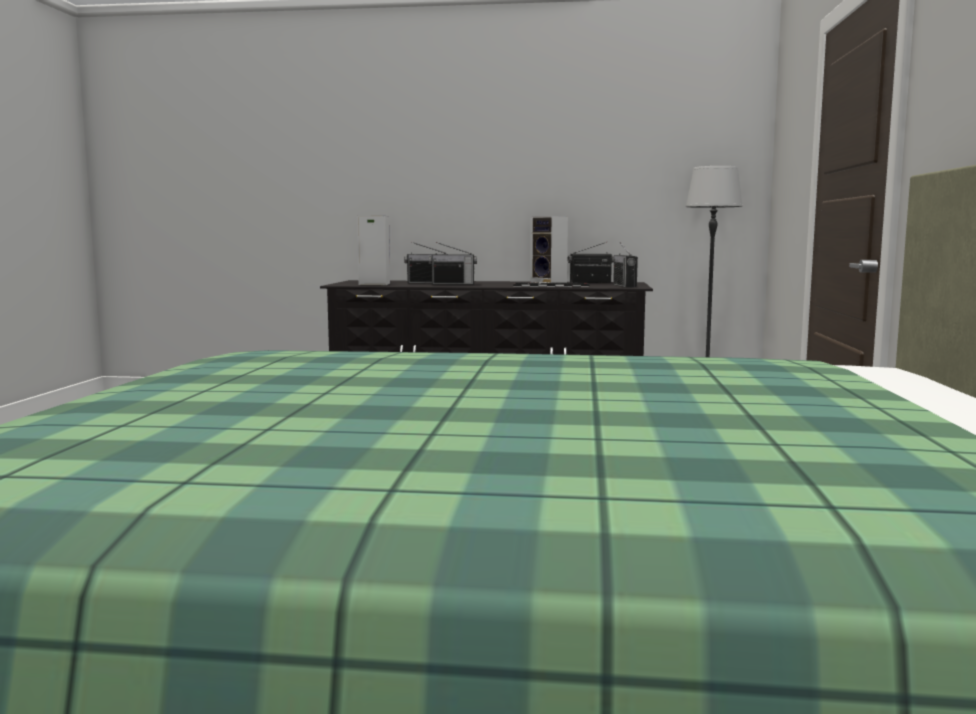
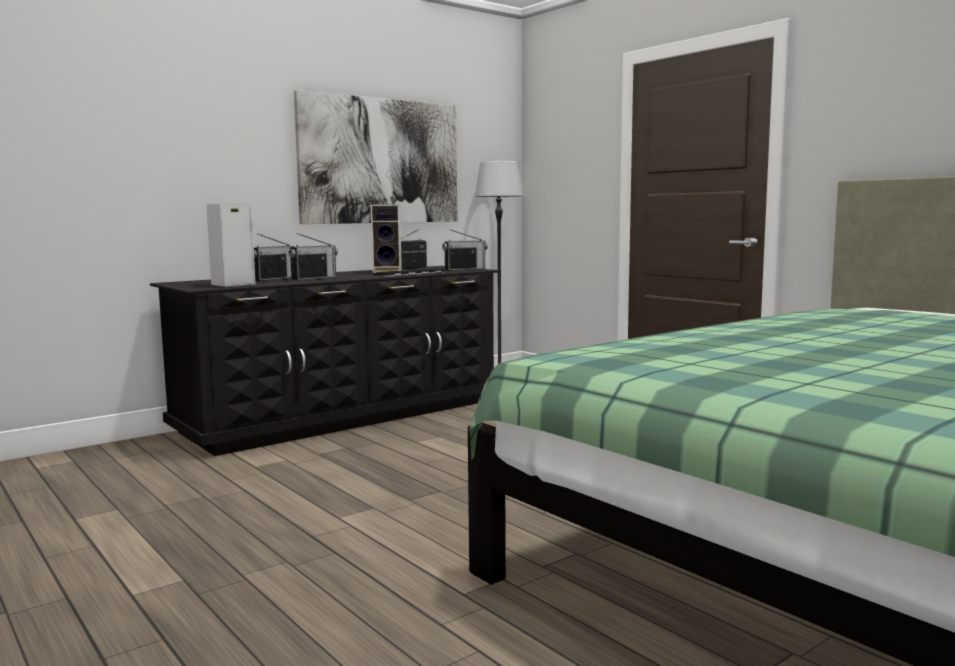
camera: 45 degrees left, 0 degrees up
radio [613,242,638,288] -> radio turned 60 degrees counterclockwise [442,229,488,271]
none -> picture [294,90,458,224]

